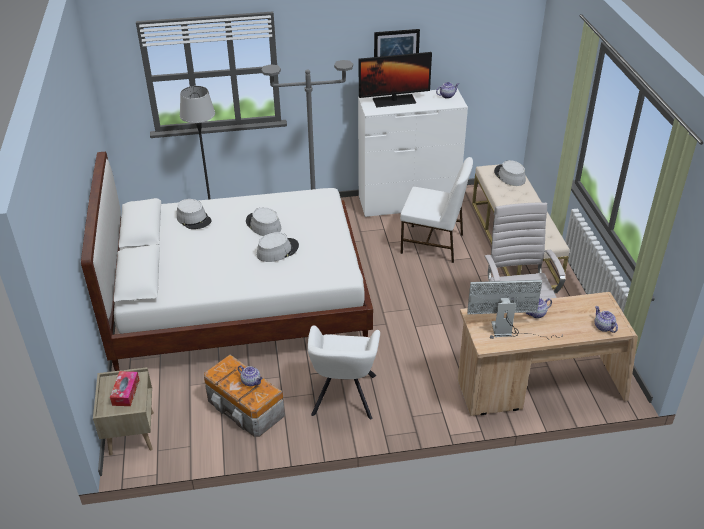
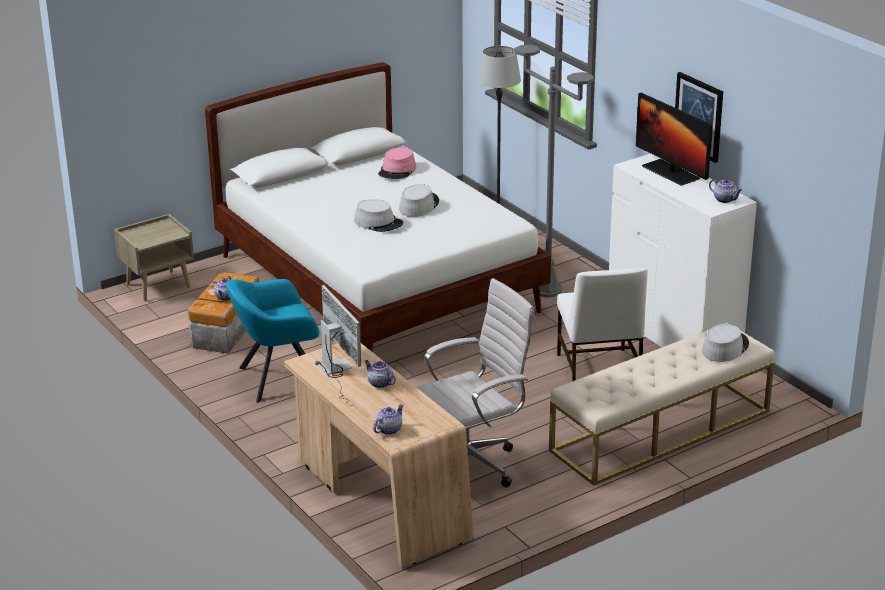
camera: 65 degrees right, 10 degrees down
tissue box [110,371,139,406] -> none
grey hat [177,199,211,229] -> pink hat [378,147,416,179]
white armchair [307,325,380,420] -> turquoise armchair [226,279,320,403]

